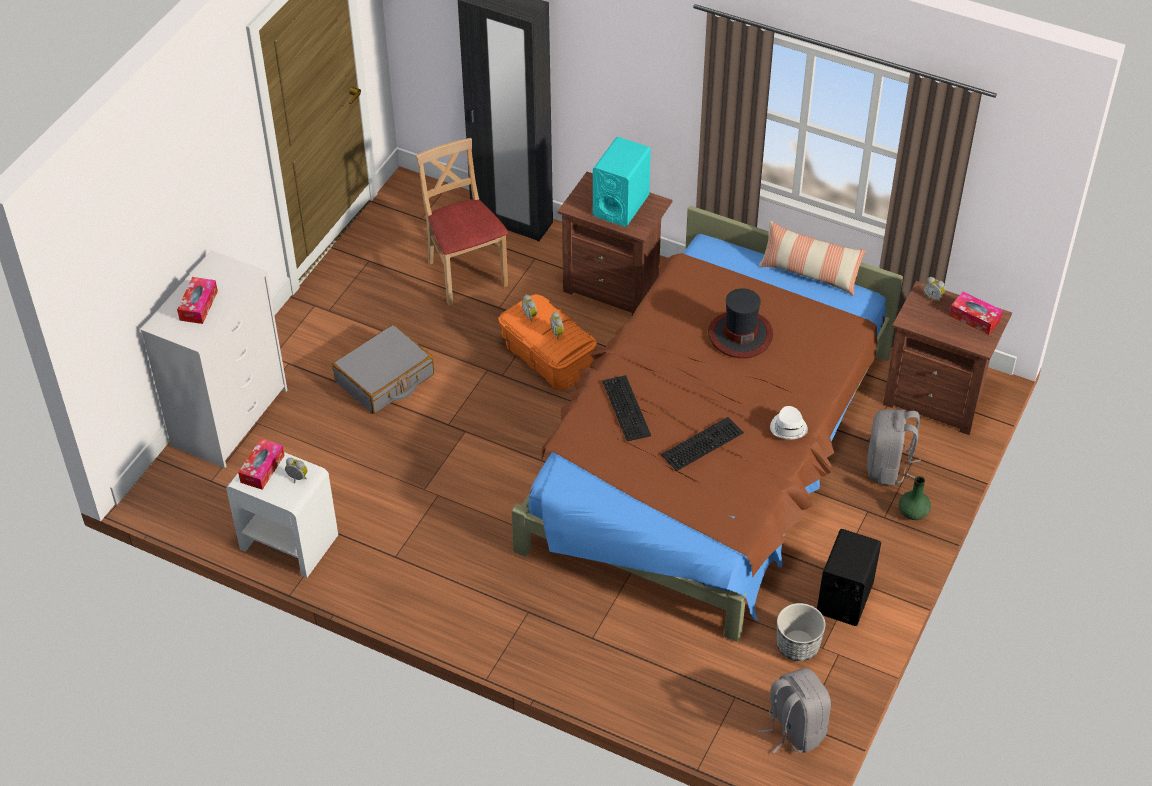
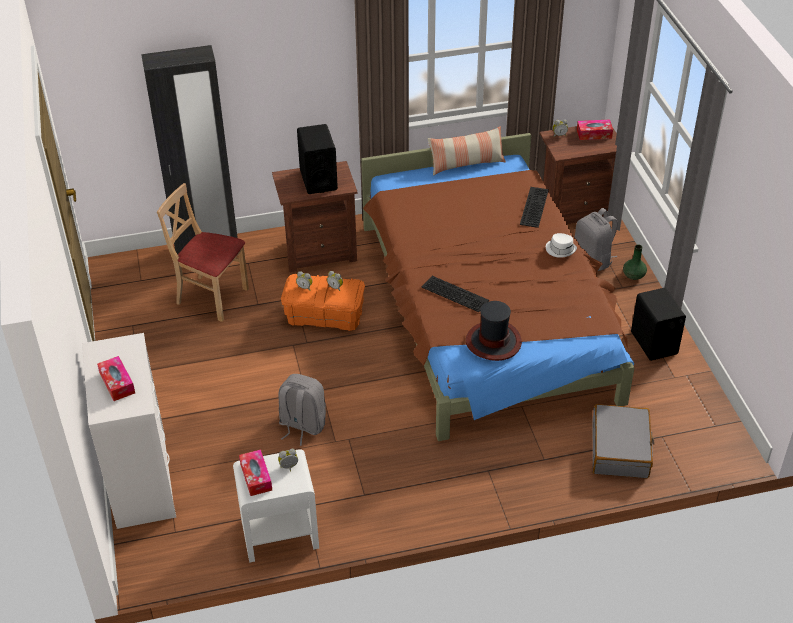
camera: 40 degrees left, 5 degrees down
grey suitcase [332,324,434,414] -> grey suitcase moved to [593,404,655,478]
turquoise speaker [593,137,651,227] -> black speaker [297,124,338,194]
keyboard [661,417,744,471] -> keyboard moved to [520,187,549,228]
hat [708,288,773,358] -> hat moved to [466,301,522,361]
grey backpack [758,668,831,754] -> grey backpack moved to [279,374,326,446]
planter [777,603,825,661] -> none

